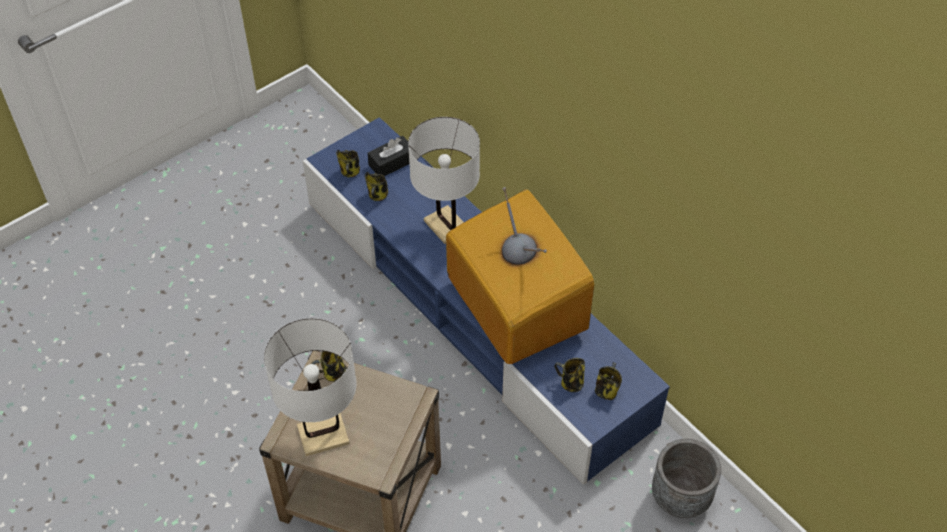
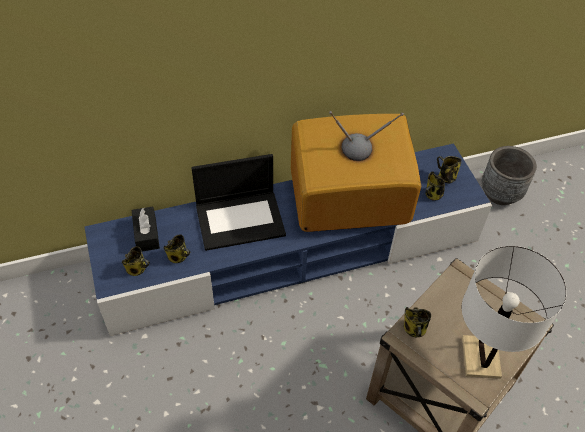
camera: 70 degrees left, 0 degrees up
white table lamp [408,117,480,244] -> laptop [191,154,286,251]

